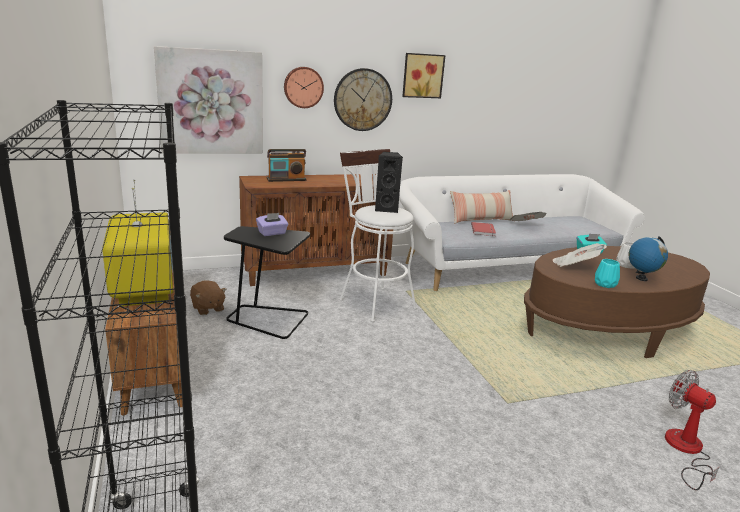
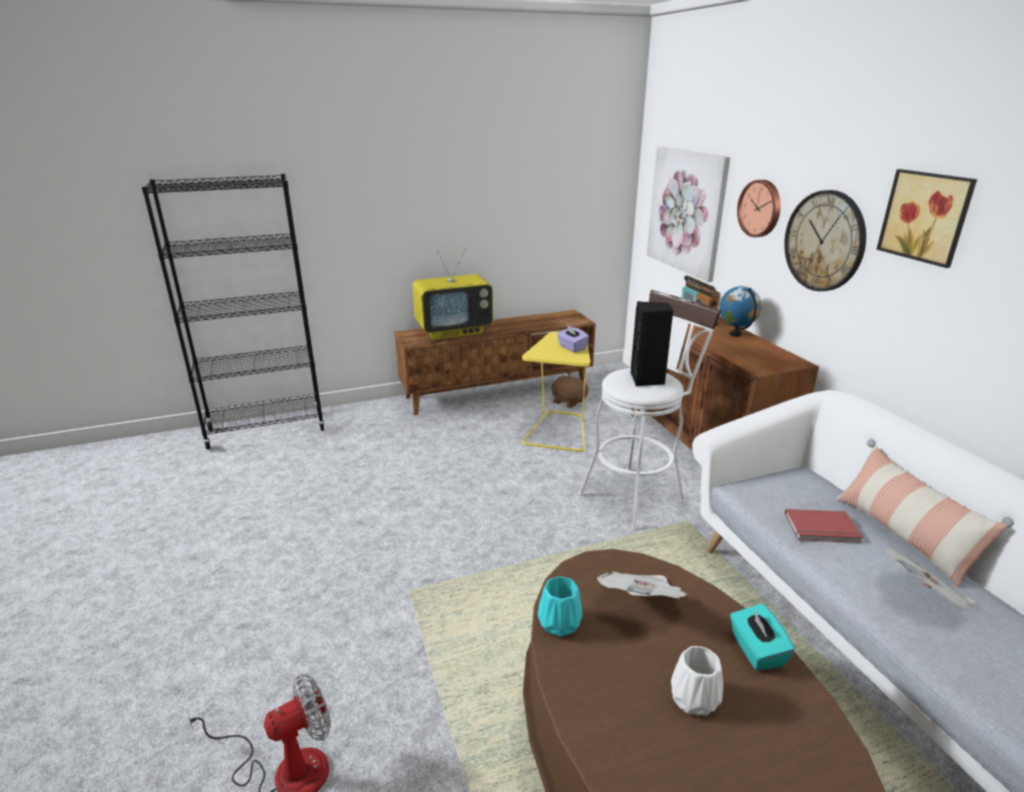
camera: 90 degrees right, 5 degrees up
brown plush toy [190,280,227,315] -> brown plush toy turned 75 degrees clockwise [552,375,588,408]
black side table [224,226,310,339] -> yellow side table [522,332,591,452]
globe [629,236,668,281] -> globe moved to [719,286,762,337]

